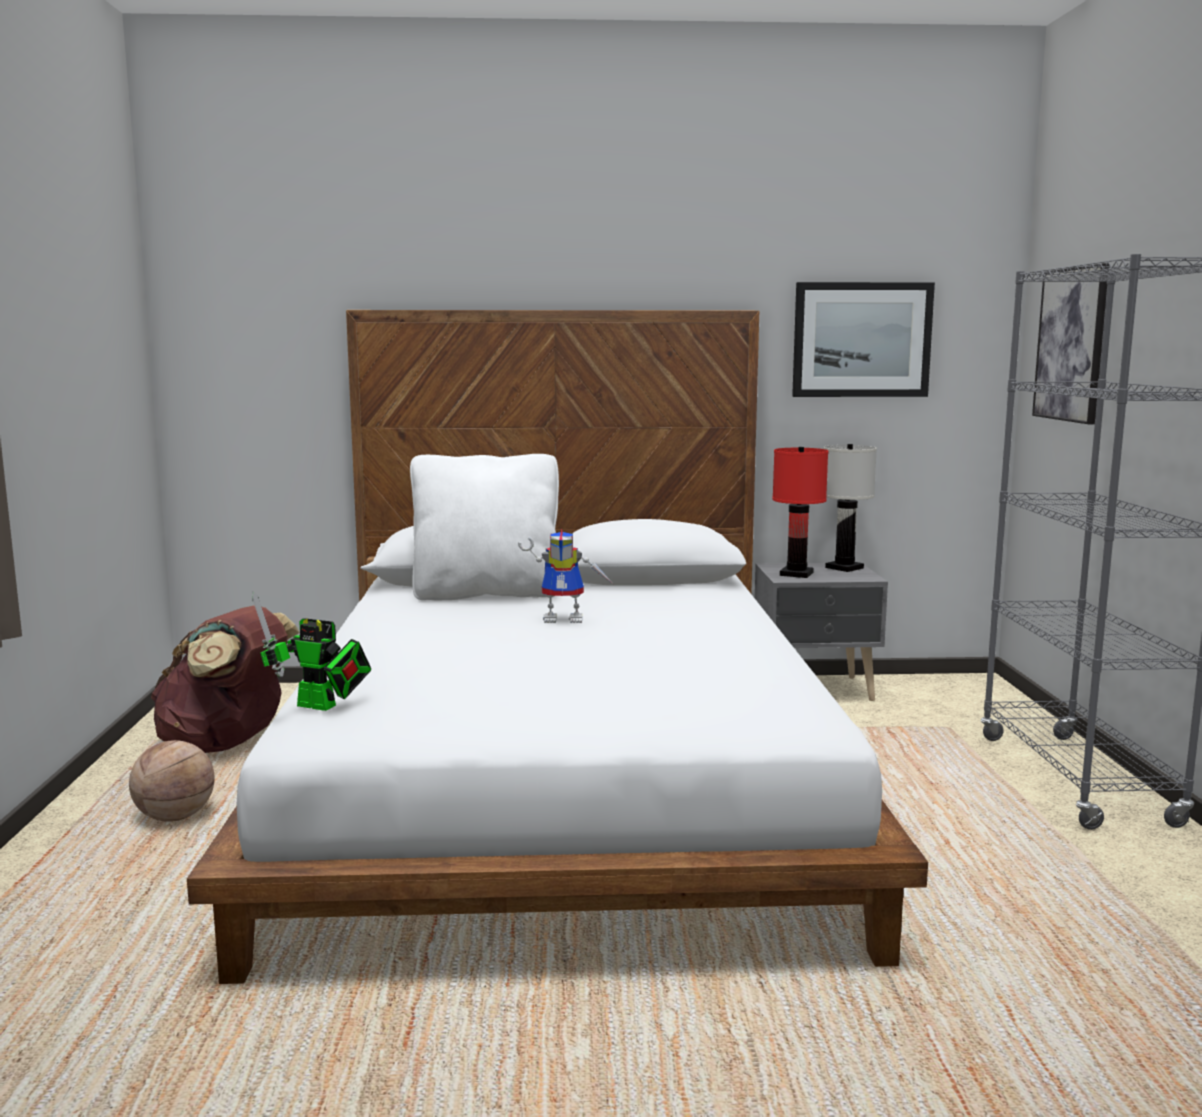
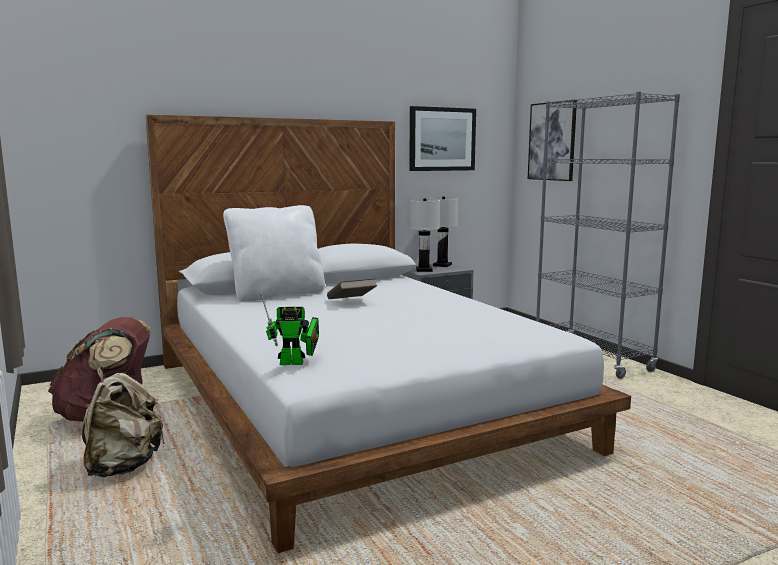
camera: 25 degrees left, 0 degrees up
basketball [129,740,215,822] -> beige backpack [82,367,165,477]
toy robot [518,528,613,623] -> brown book [327,278,377,299]
red table lamp [772,447,828,578] -> white table lamp [410,198,440,272]

